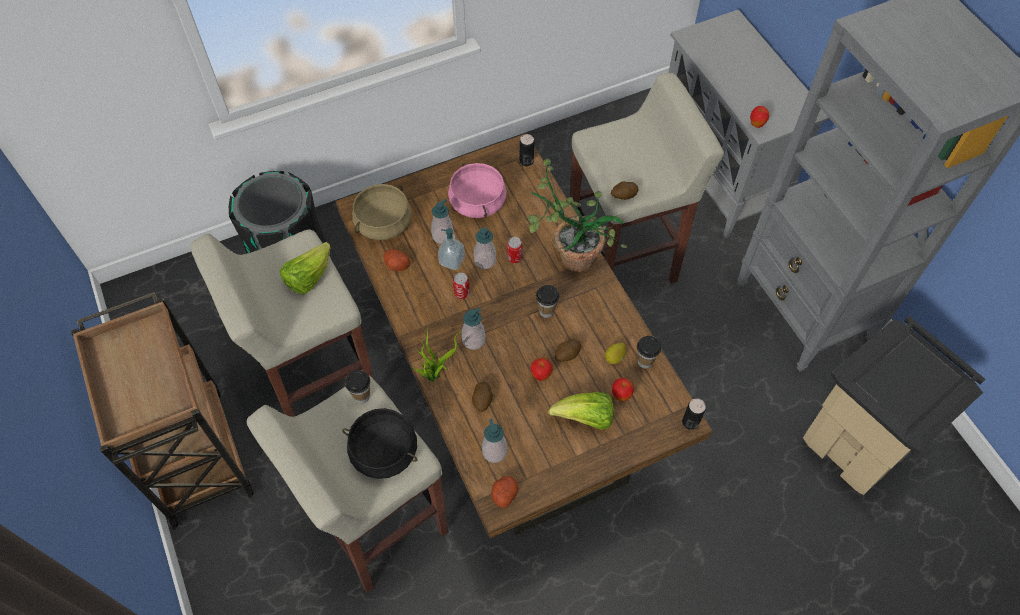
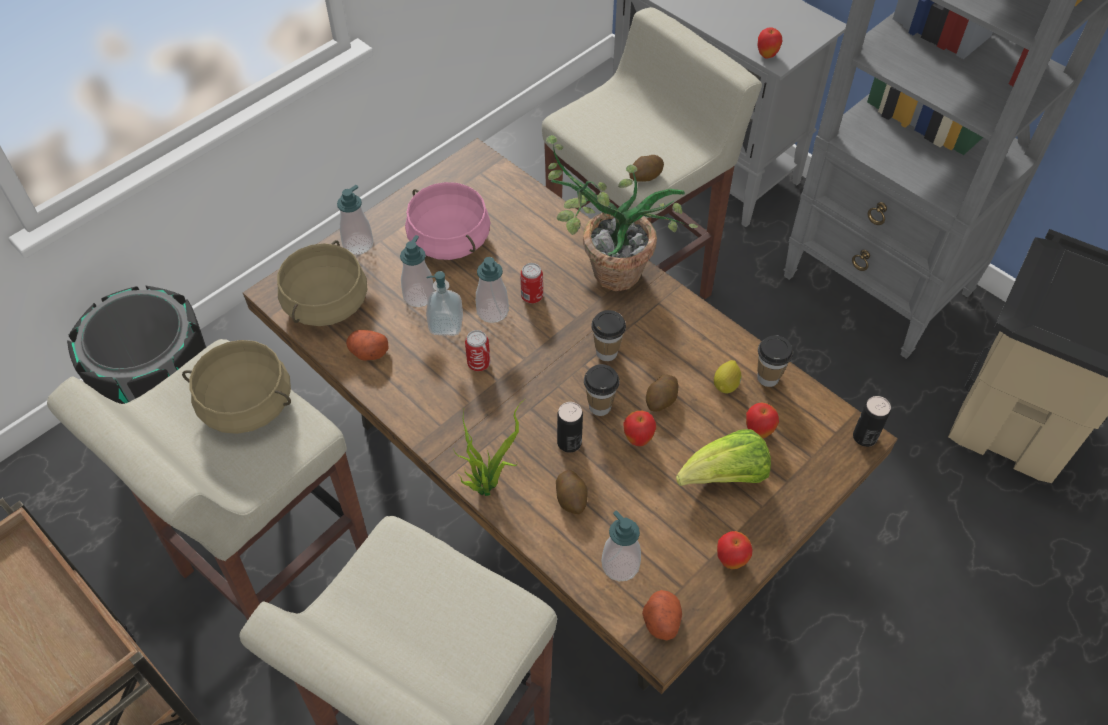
camera: 20 degrees left, 5 degrees down
lettuce [280,242,331,294] -> beige cooking pot [182,340,291,434]
black cooking pot [342,408,418,479] -> none
cup [345,370,370,403] -> cup moved to [584,364,620,416]
soap dispenser [462,308,486,350] -> soap dispenser moved to [337,185,373,255]
can [519,134,534,166] -> can moved to [557,402,583,453]
none -> apple [717,531,753,569]

